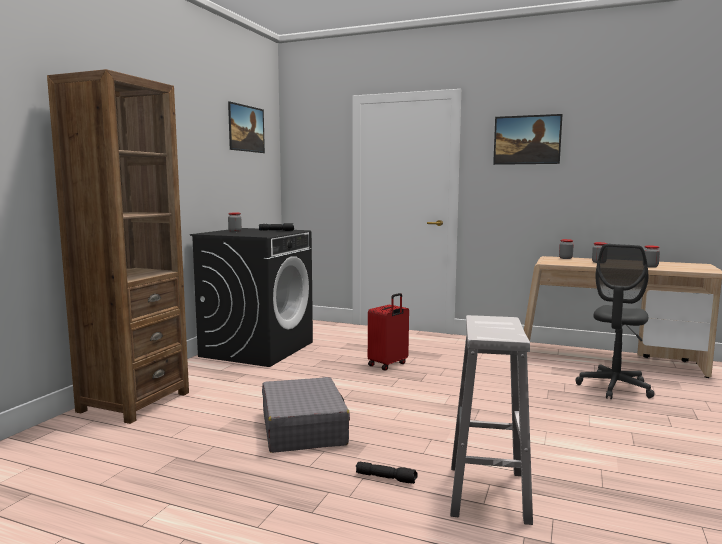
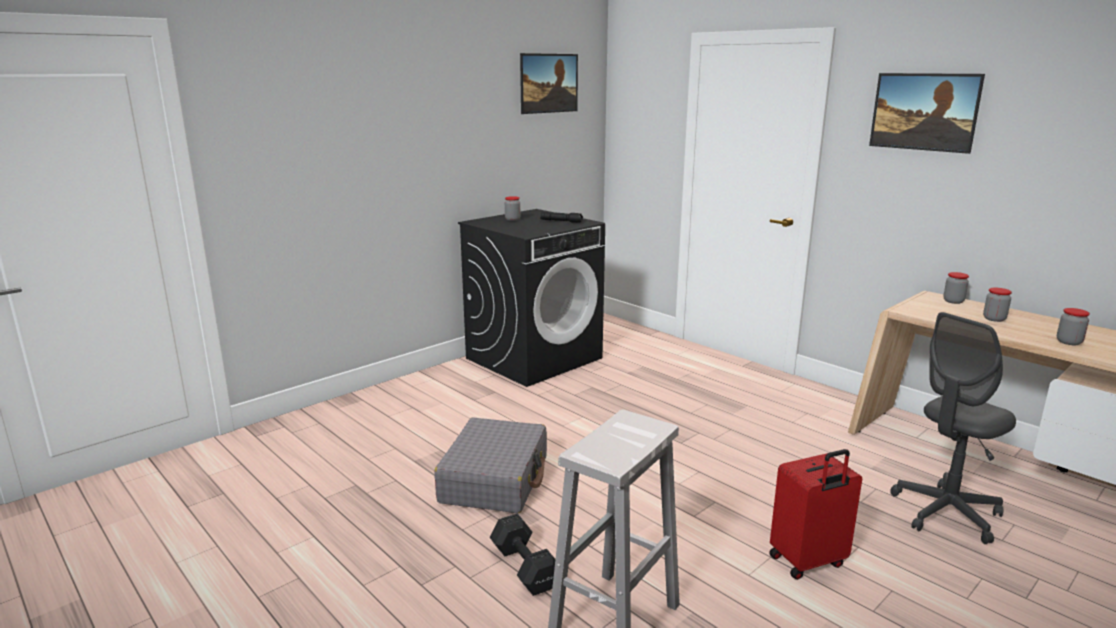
camera: 25 degrees right, 10 degrees up
brown bookcase [47,69,189,424] -> none
black flashlight [356,462,418,484] -> black dumbbell [490,513,555,596]
red suitcase [368,293,409,370] -> red suitcase moved to [769,449,862,580]

